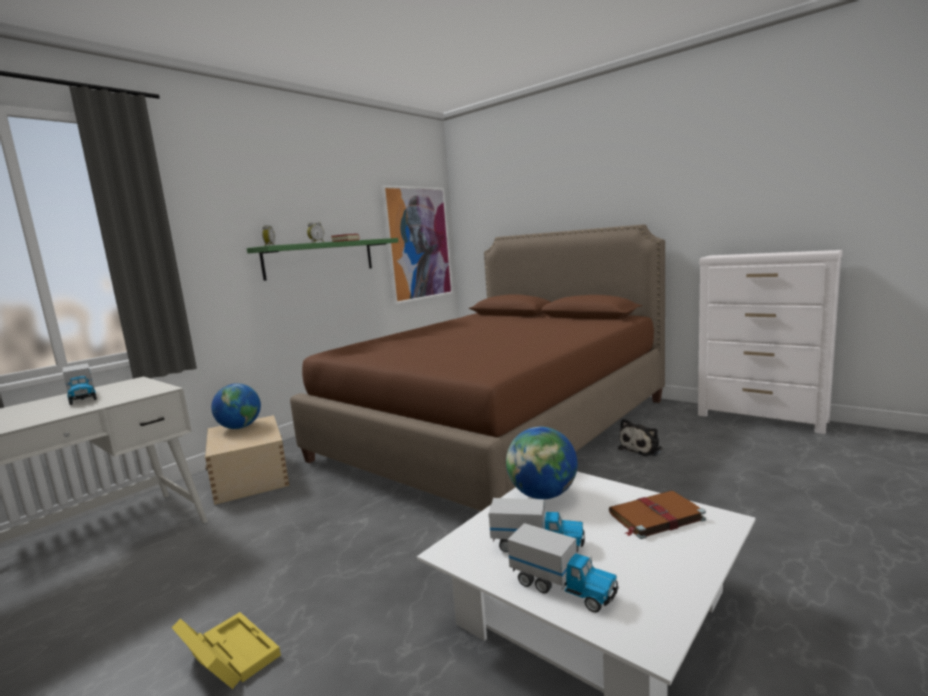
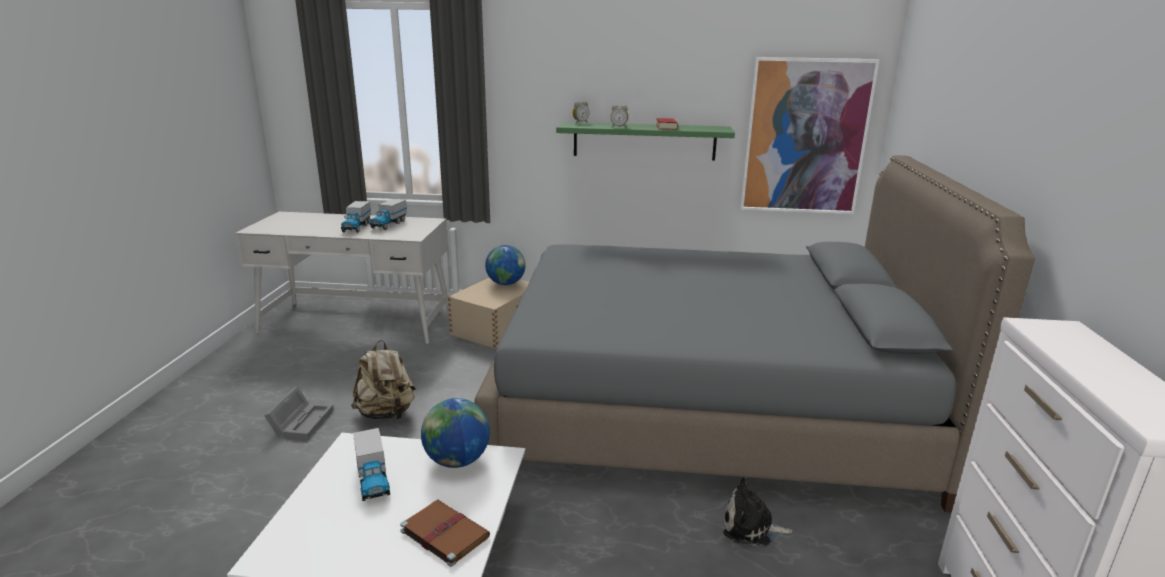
camera: 55 degrees right, 10 degrees up
yellow storage box [171,612,281,689] -> grey storage box [264,386,334,439]
brown bed [290,224,665,511] -> grey bed [474,155,1035,513]
toy truck [508,523,619,613] -> toy truck moved to [341,201,371,233]
none -> beige backpack [351,340,416,419]

